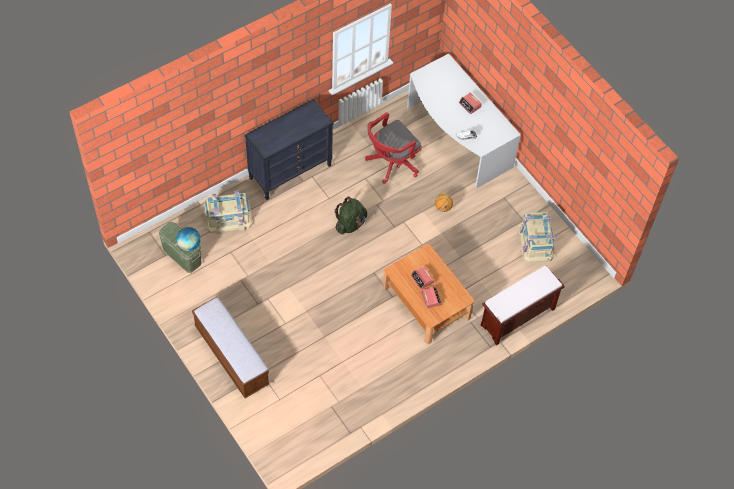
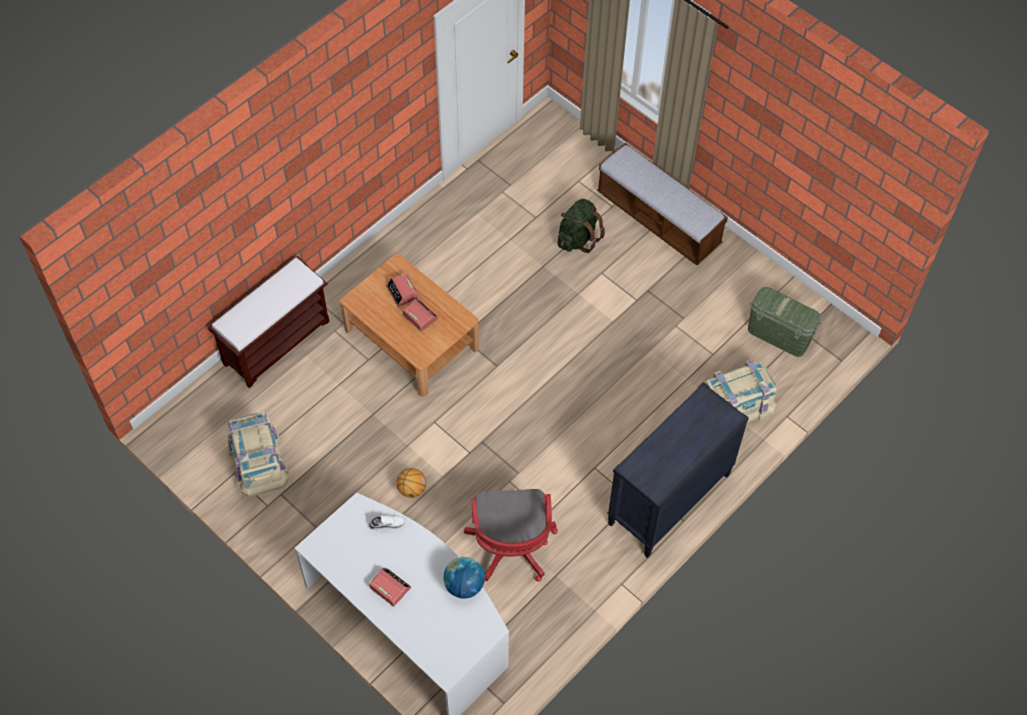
camera: 170 degrees right, 0 degrees up
globe [176,227,201,251] -> globe moved to [444,557,485,599]
green backpack [335,196,367,234] -> green backpack moved to [558,199,605,253]
red office chair [365,112,422,184] -> red office chair turned 135 degrees clockwise [464,489,558,582]

